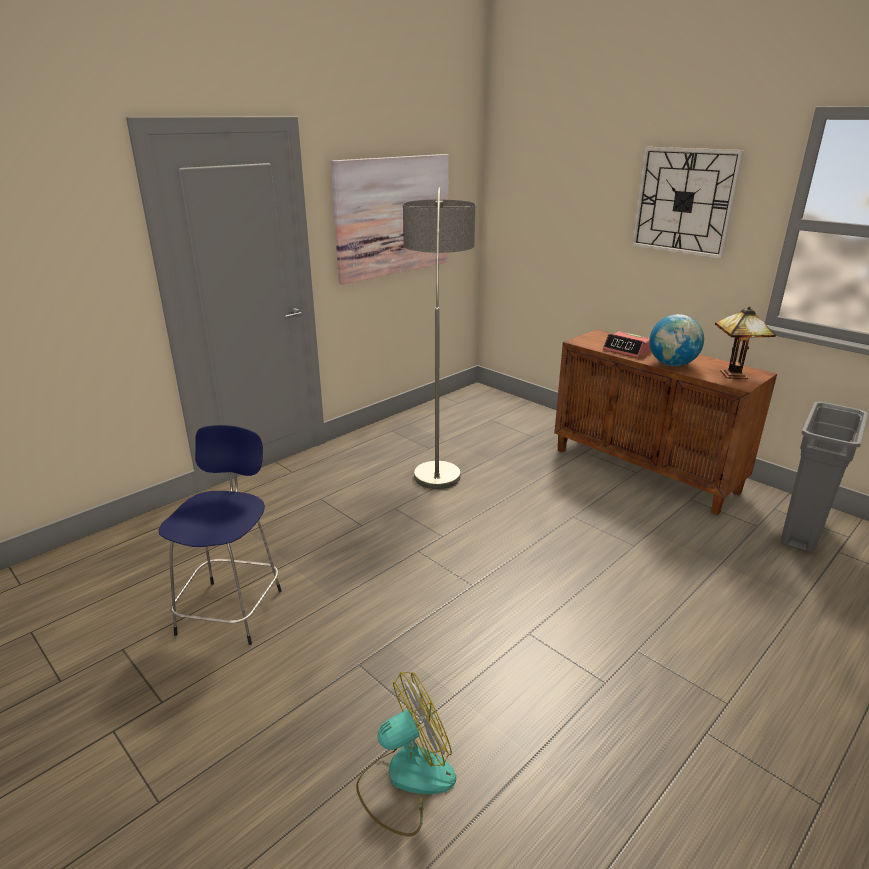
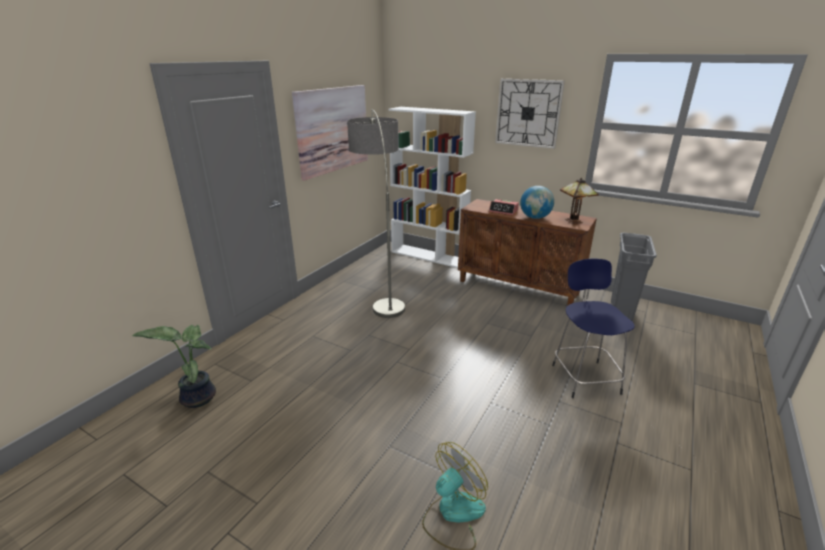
camera: 15 degrees left, 0 degrees up
blue stool [158,425,282,645] -> blue stool moved to [552,259,635,398]
none -> potted plant [132,325,216,408]
none -> white bookcase [388,107,476,268]

